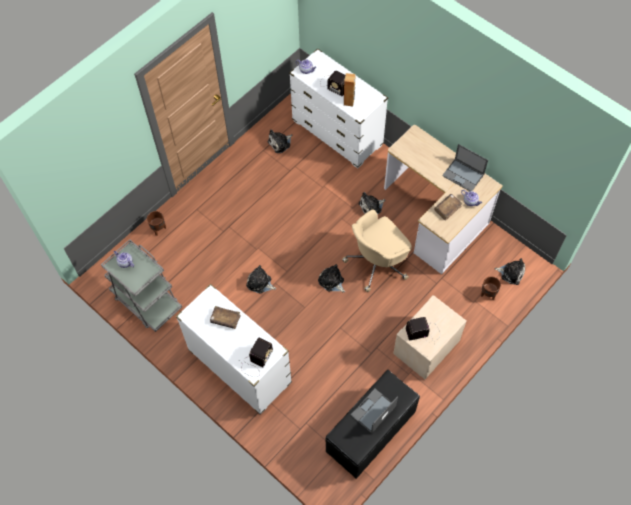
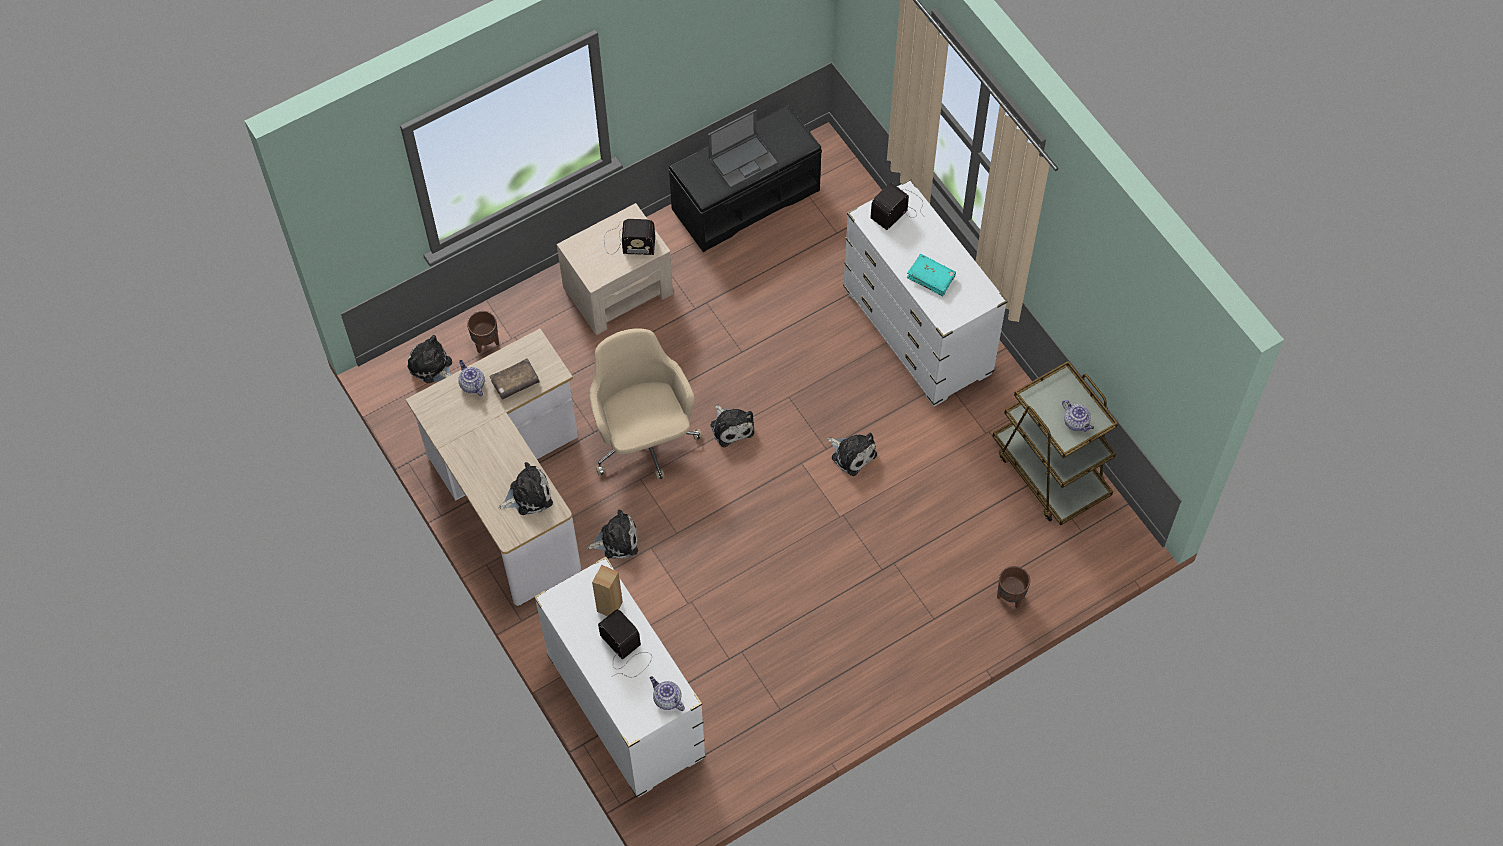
camera: 165 degrees left, 0 degrees up
grey cart [101,239,182,332] -> brown cart [992,361,1118,525]
brown book [210,306,241,329] -> turquoise book [907,254,956,297]
plush toy [267,129,292,153] -> plush toy moved to [499,462,553,515]
beige office chair [342,209,412,292] -> beige office chair turned 90 degrees counterclockwise [590,328,702,480]
laptop [442,144,488,191] -> none

